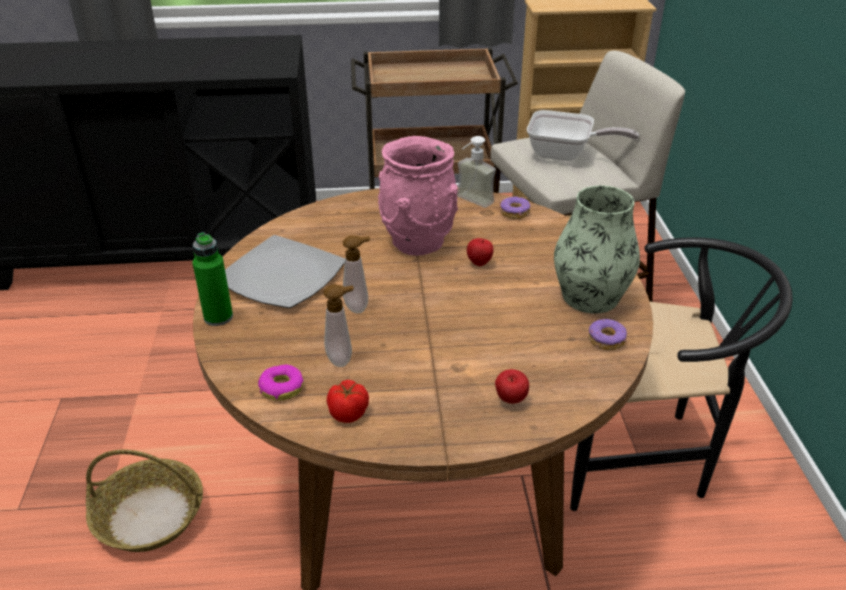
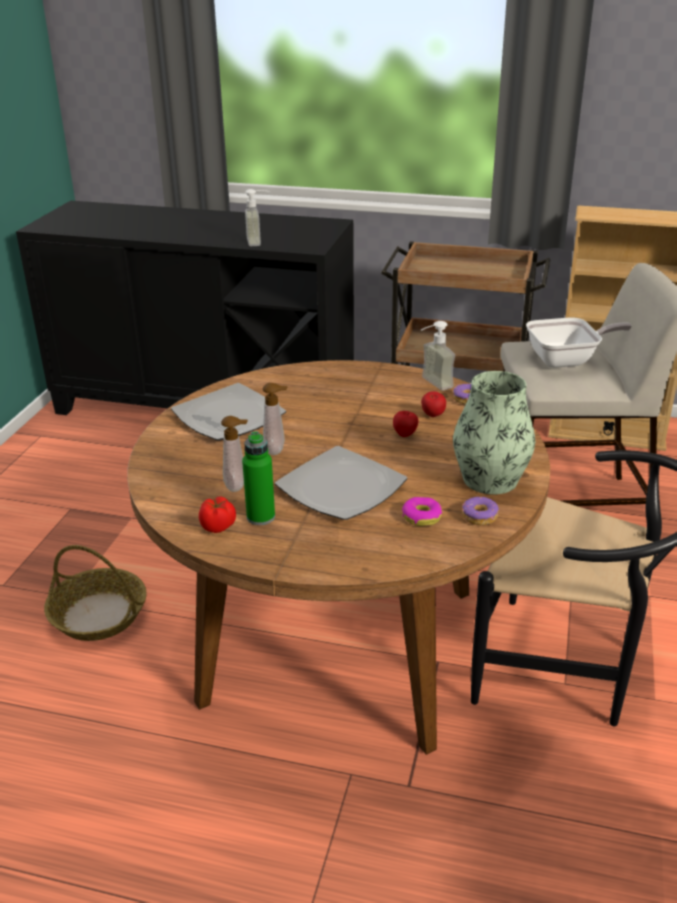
camera: 20 degrees right, 5 degrees down
green bottle [192,232,233,326] -> green bottle moved to [242,432,275,525]
donut [258,365,304,401] -> donut moved to [402,497,442,526]
pink vase [378,136,458,256] -> none
apple [495,369,529,404] -> apple moved to [421,391,446,417]
frying pan [527,110,639,161] -> frying pan turned 45 degrees counterclockwise [526,317,632,368]
none -> soap dispenser [245,189,269,246]
none -> plate [275,446,407,520]

